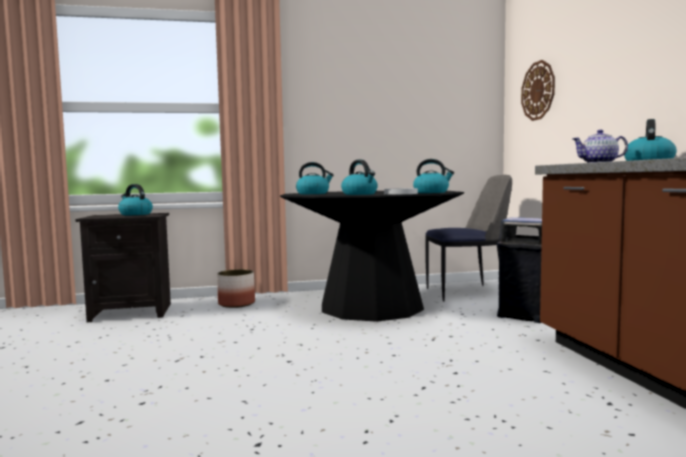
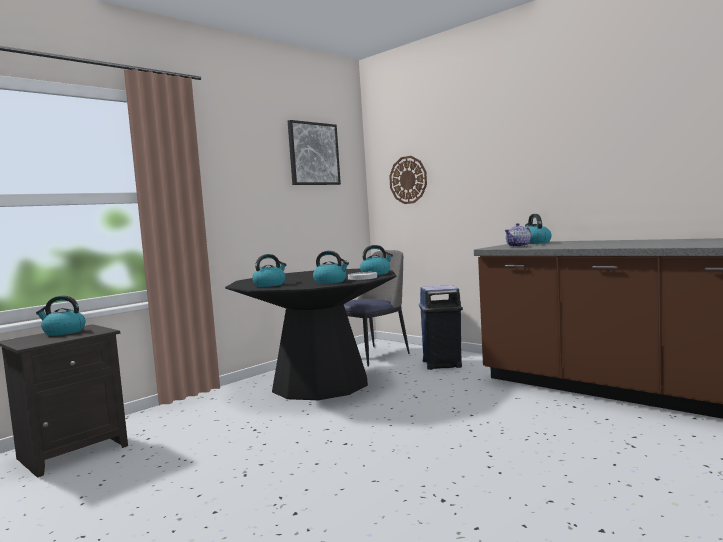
camera: 35 degrees left, 0 degrees up
planter [217,269,255,308] -> none
none -> picture [288,120,341,185]

